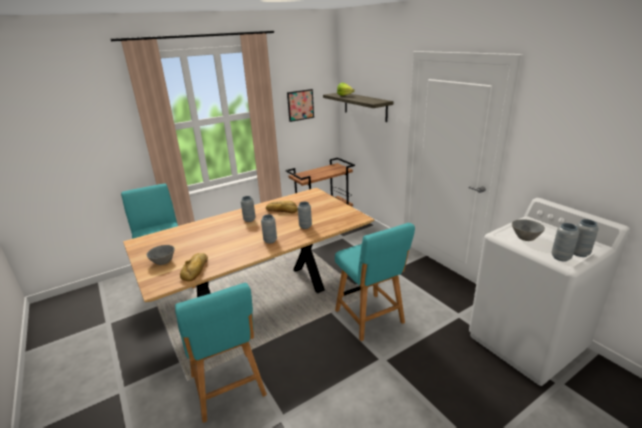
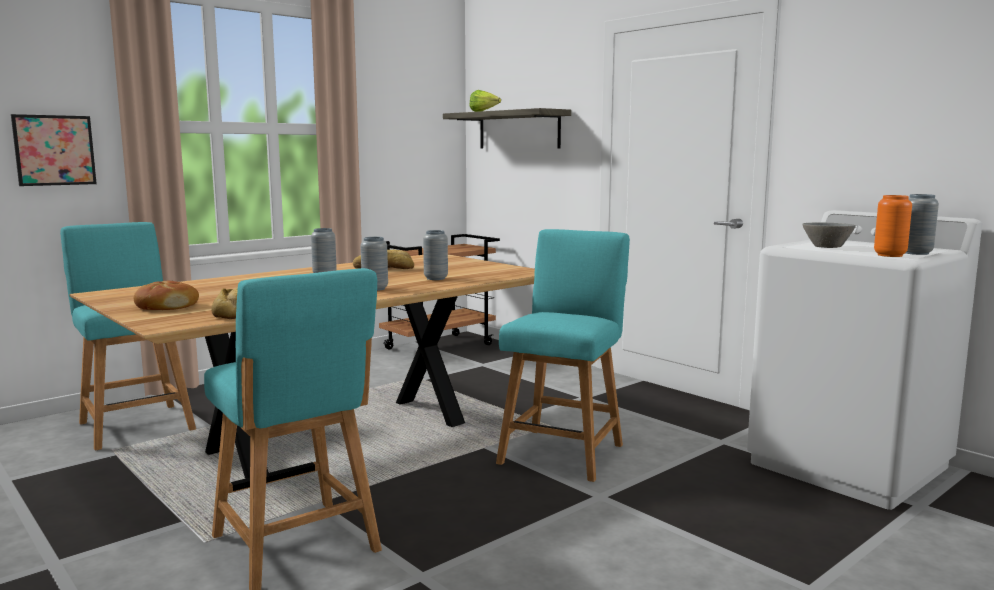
camera: 10 degrees left, 15 degrees down
grey bowl [146,245,175,265] -> bread [134,281,199,310]
picture [287,89,314,122] -> picture moved to [11,114,97,186]
turquoise chair [335,223,415,341] -> turquoise chair turned 120 degrees counterclockwise [496,229,630,482]
grey vase [551,223,579,261] -> orange vase [874,195,912,257]

